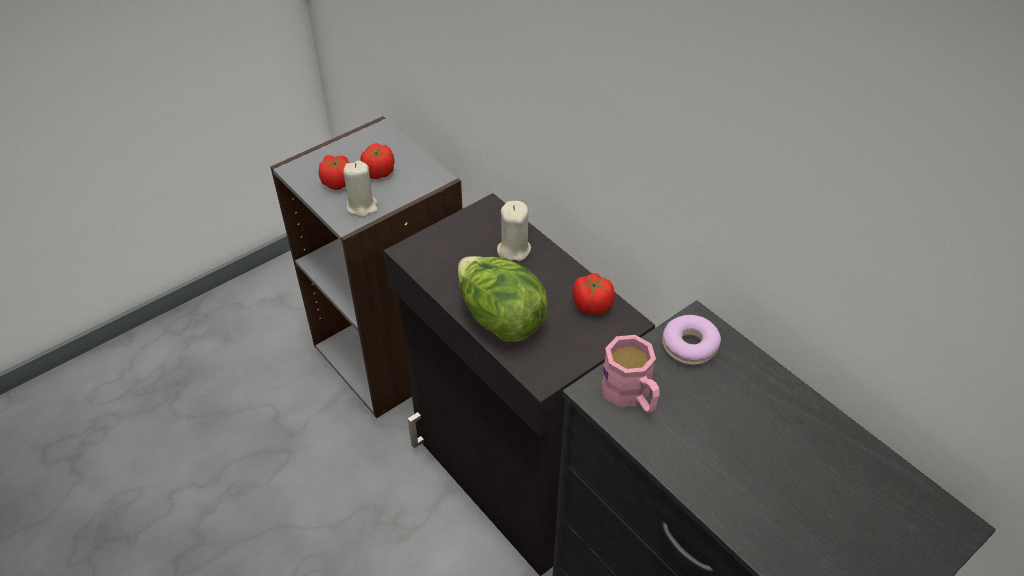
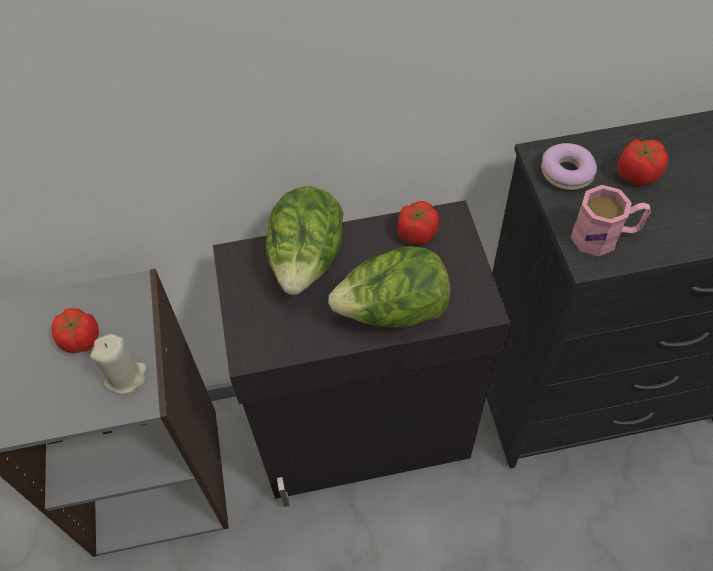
camera: 60 degrees left, 10 degrees up
tomato [319,155,350,190] -> tomato moved to [617,139,669,185]
beige candle [497,201,531,261] -> lettuce [266,186,344,295]

